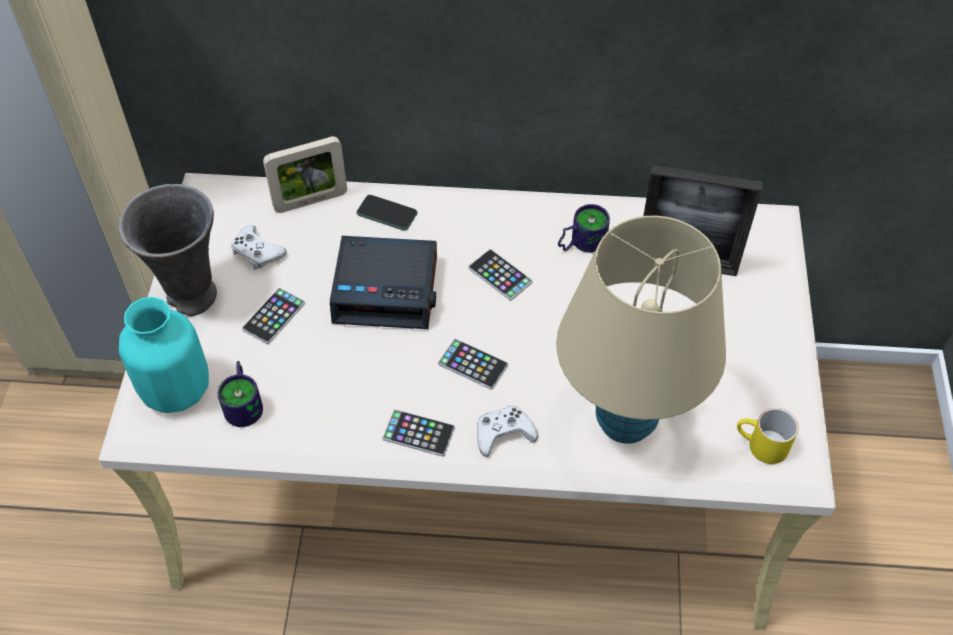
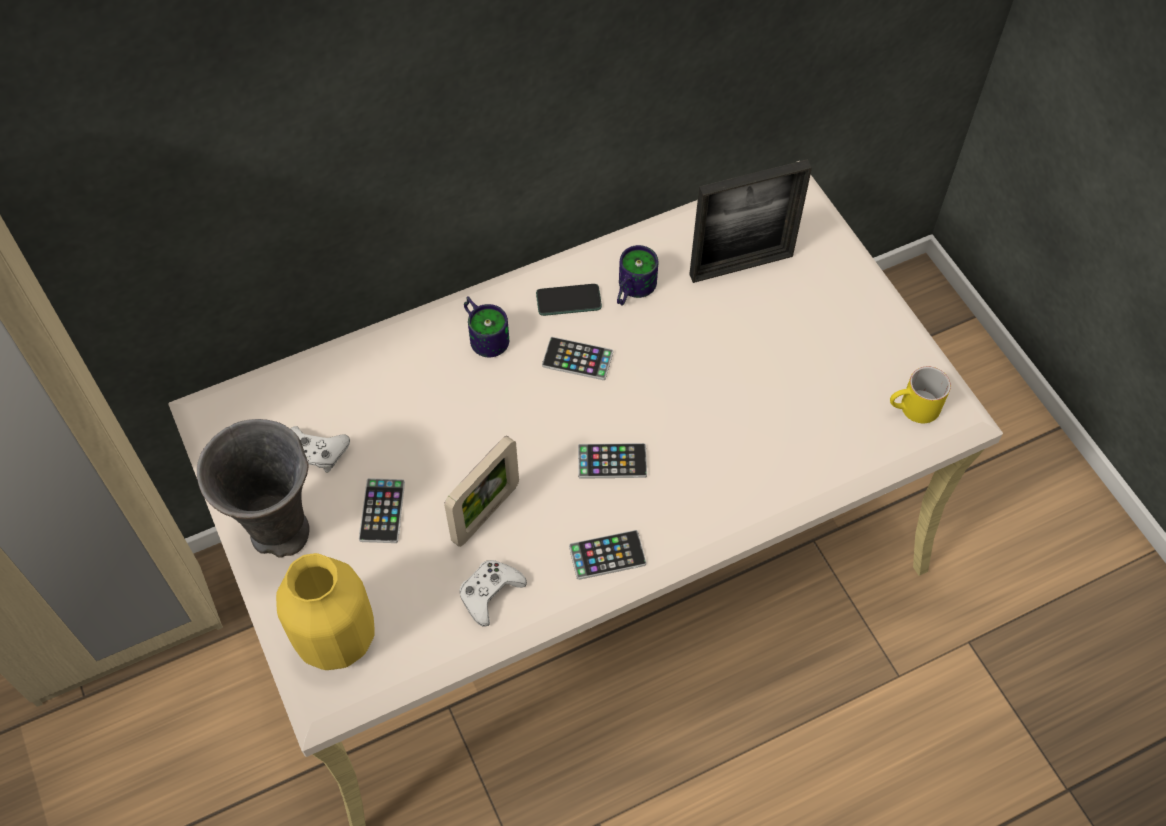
camera: 30 degrees left, 5 degrees up
turquoise vase [119,297,209,413] -> yellow vase [276,553,375,670]
mug [218,361,263,427] -> mug moved to [464,296,509,357]
picture frame [263,136,347,213] -> picture frame moved to [444,436,519,547]
alarm clock [330,236,437,329] -> none
phone [356,195,418,231] -> phone moved to [536,284,602,316]
white game controller [477,406,538,457] -> white game controller moved to [460,560,527,627]
beige table lamp [556,216,726,444] -> none

